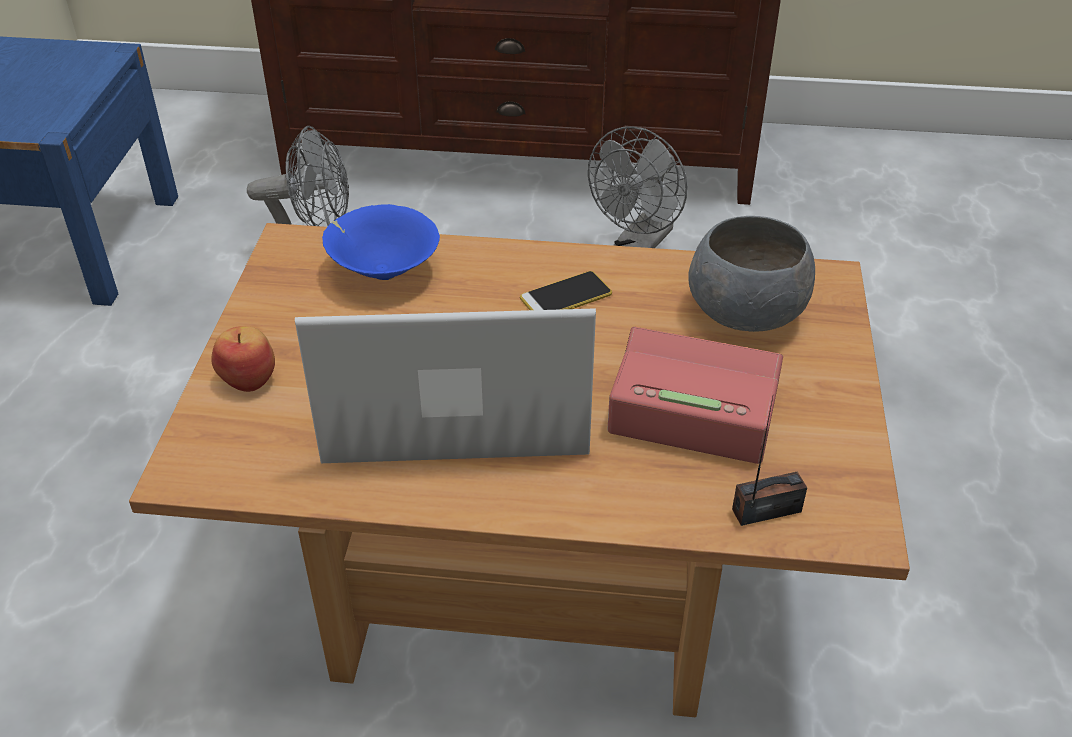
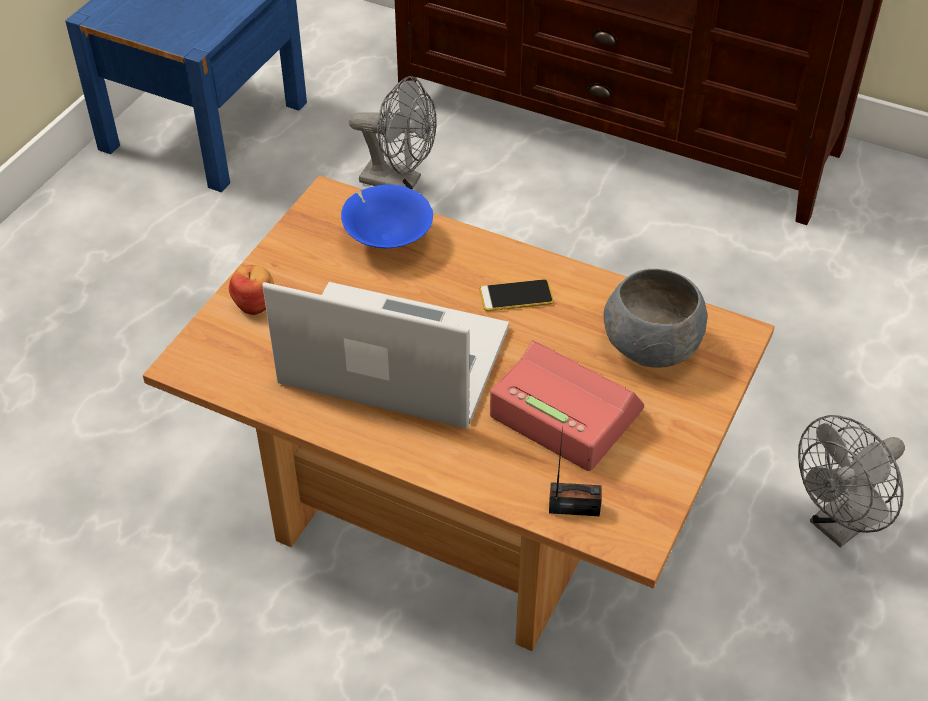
camera: 20 degrees right, 5 degrees up
grey fan [588,126,688,248] -> grey fan moved to [798,415,905,548]

